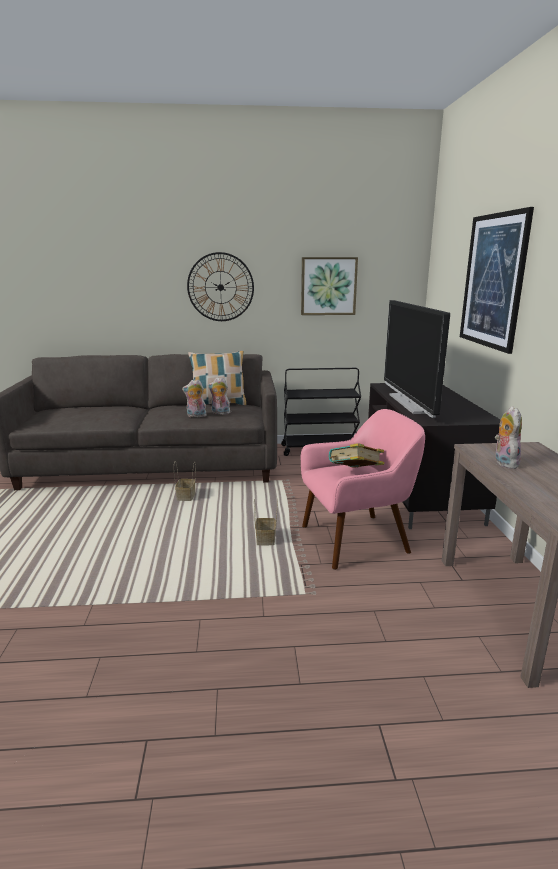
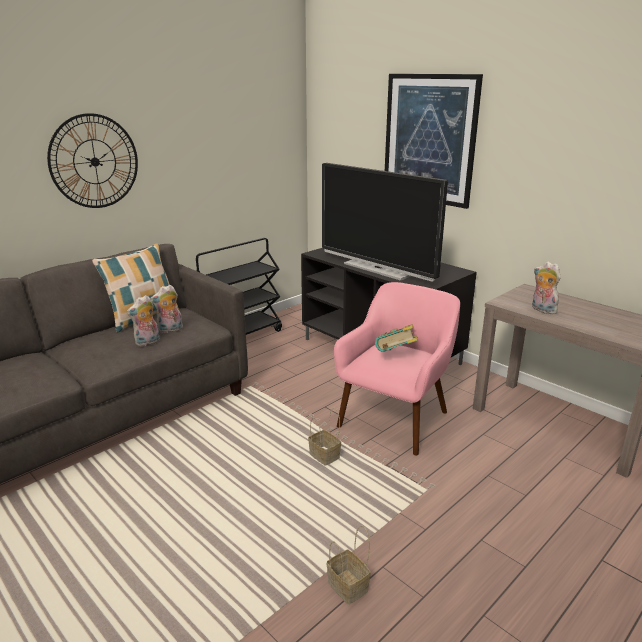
camera: 40 degrees left, 5 degrees up
basket [174,461,196,501] -> basket moved to [327,525,371,605]
picture [301,257,358,315] -> none

